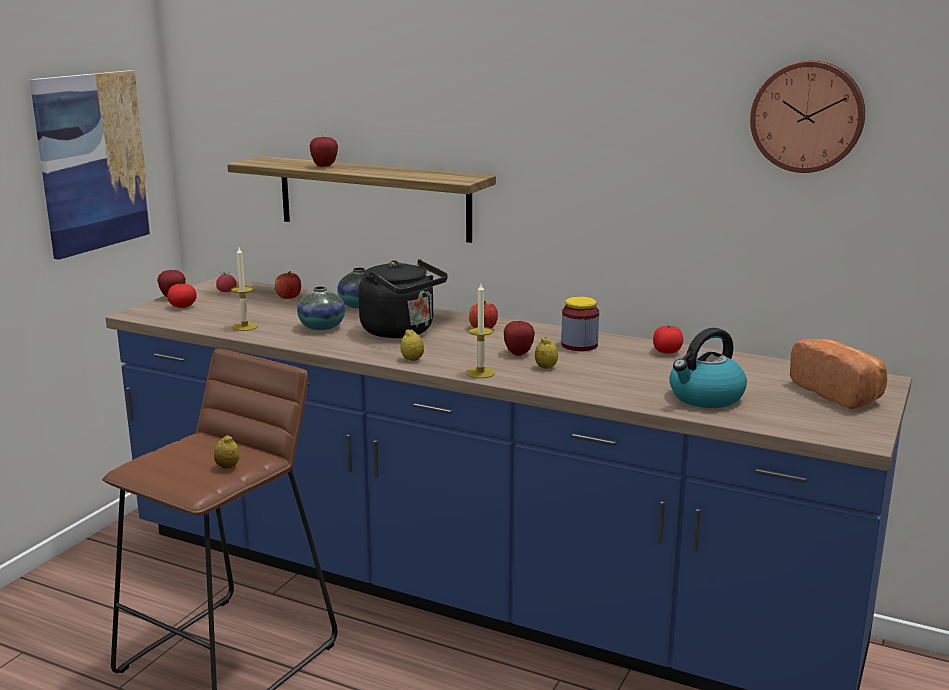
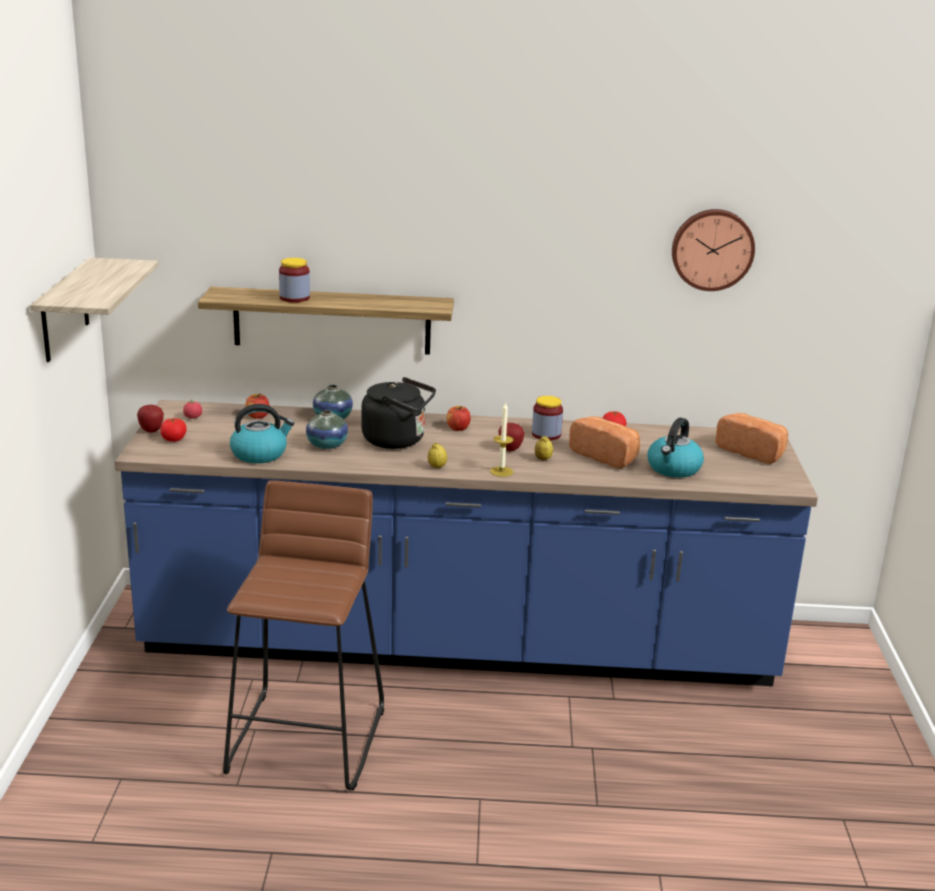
camera: 25 degrees left, 5 degrees up
picture [30,70,152,260] -> shelf [30,257,159,362]
lemon [214,435,240,469] -> none
candle [231,247,258,331] -> kettle [230,404,294,463]
apple [309,137,338,167] -> jar [279,258,310,302]
none -> bread [569,416,640,469]

